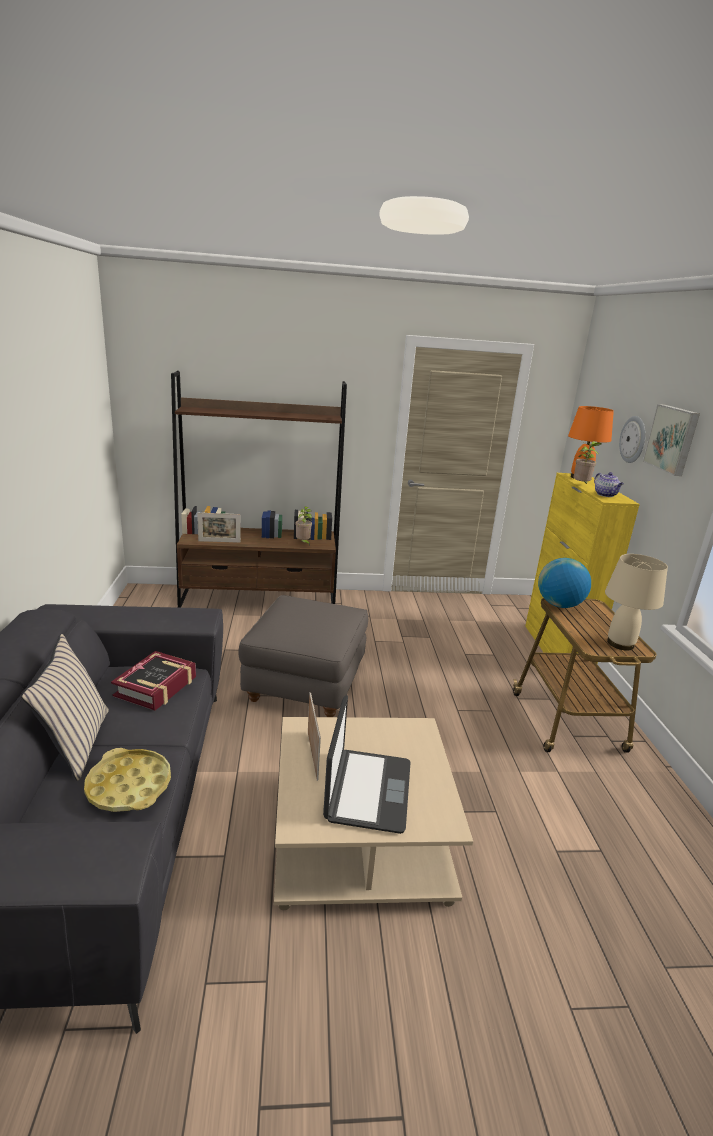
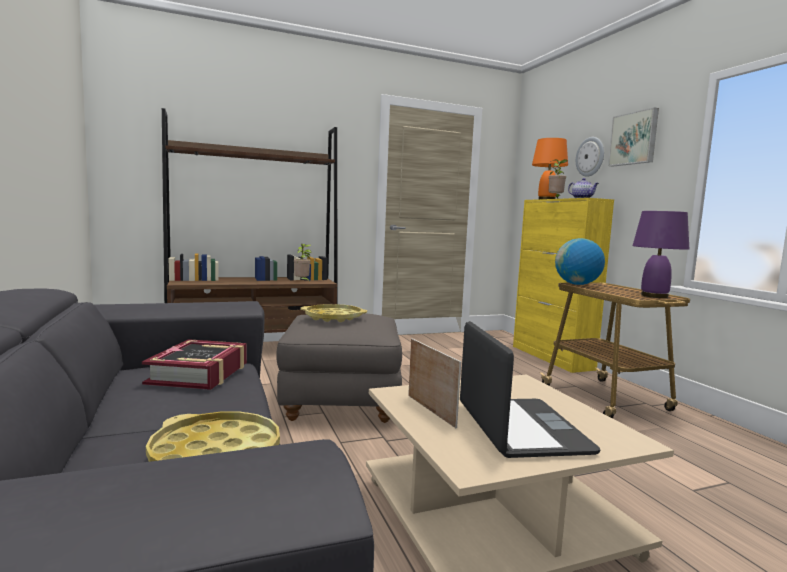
camera: 15 degrees left, 15 degrees down
beige pillow [21,634,109,781] -> none
picture frame [197,513,241,543] -> none
beige table lamp [605,554,668,651] -> purple table lamp [633,211,689,298]
none -> yellow tray [301,304,367,322]

